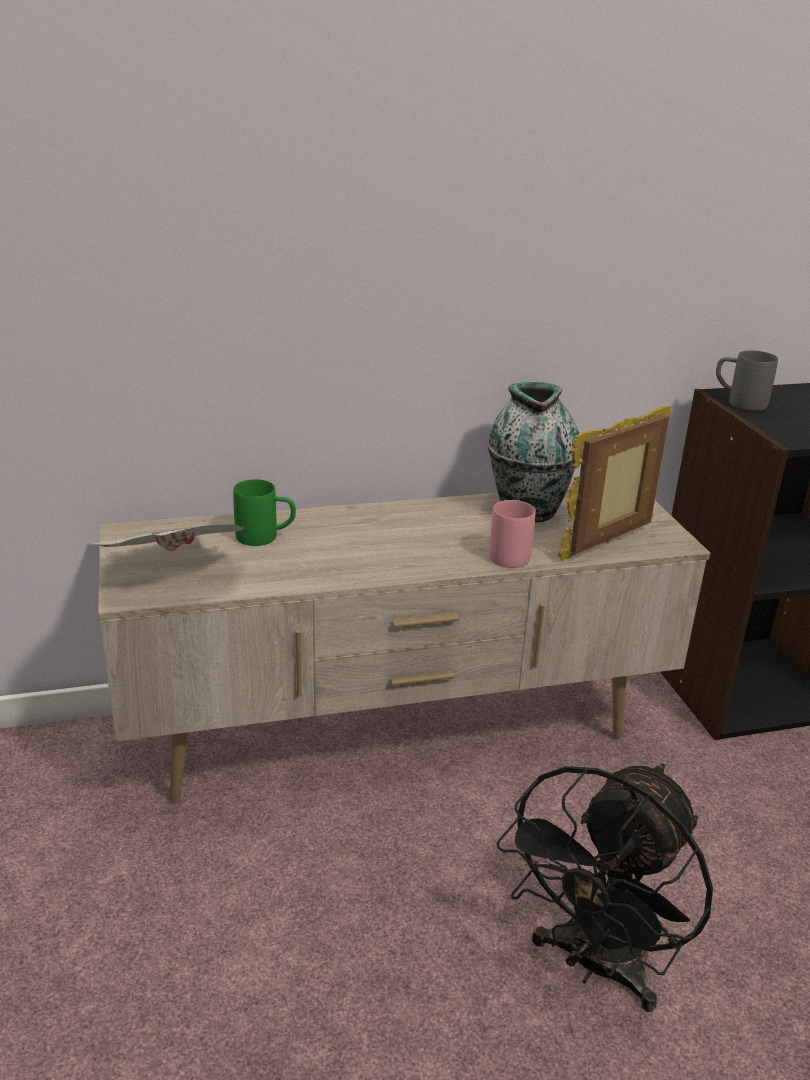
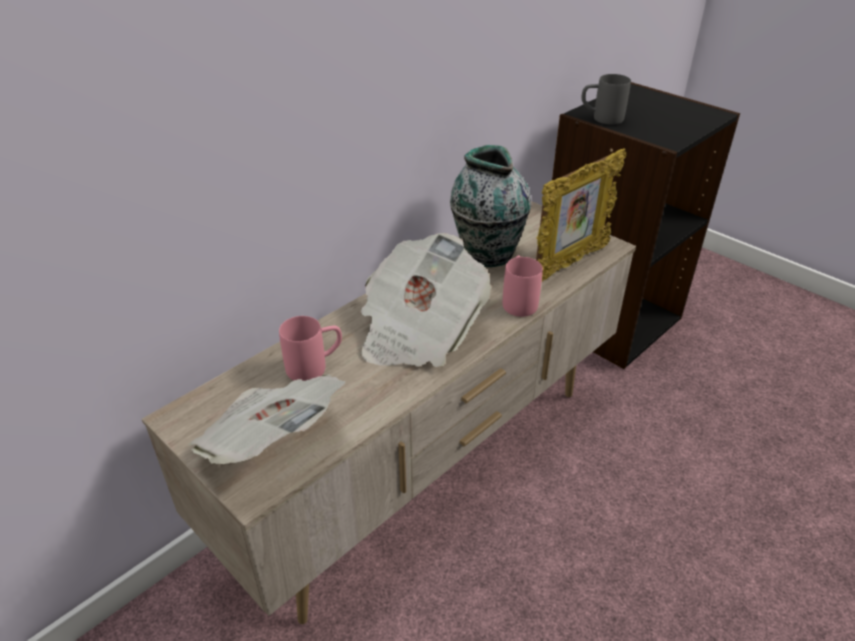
camera: 30 degrees left, 10 degrees up
green mug [233,479,296,546] -> pink mug [279,316,342,381]
black fan [496,764,713,1012] -> none
picture frame [558,405,671,560] -> picture frame turned 150 degrees counterclockwise [536,148,626,282]
none -> newspaper [361,233,491,367]

